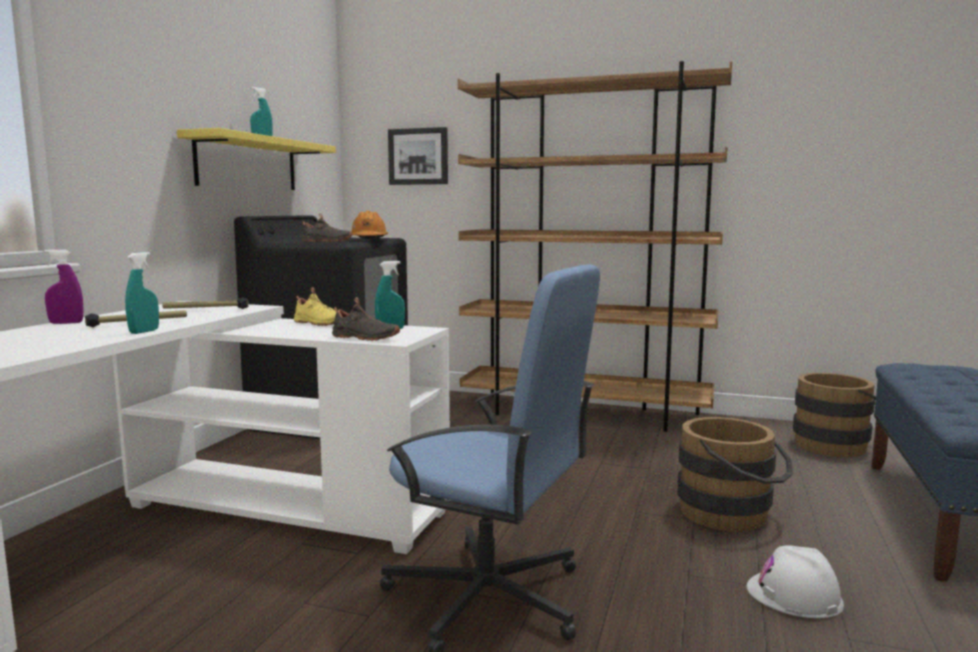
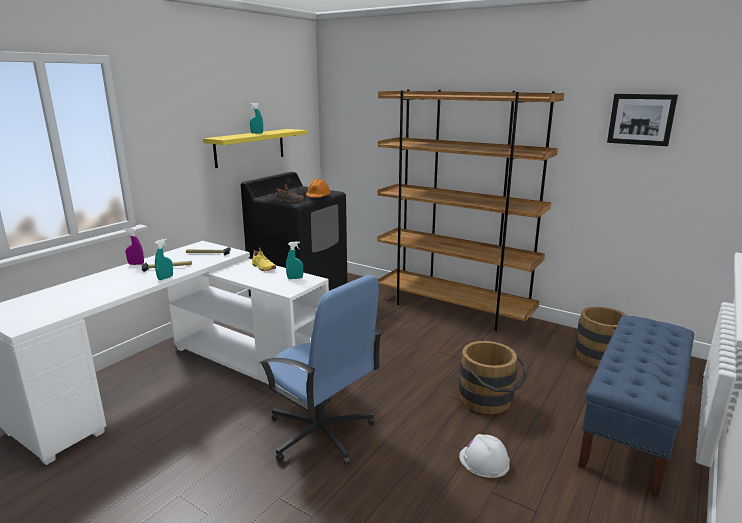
camera: 15 degrees right, 10 degrees up
black shoe [332,297,400,341] -> none
picture [388,127,448,185] -> picture moved to [607,94,678,146]

